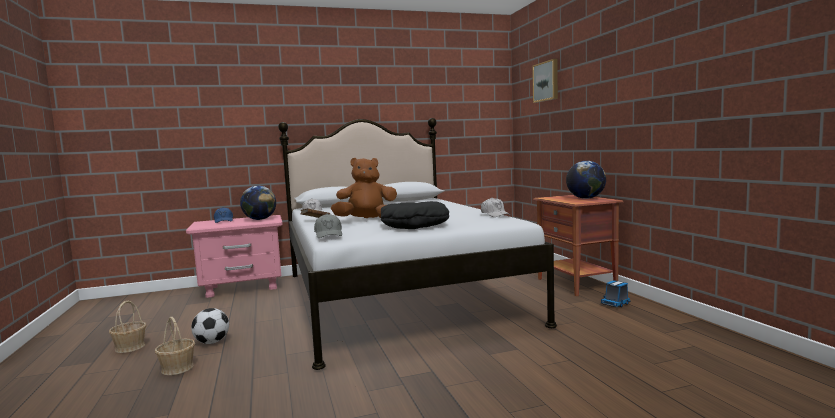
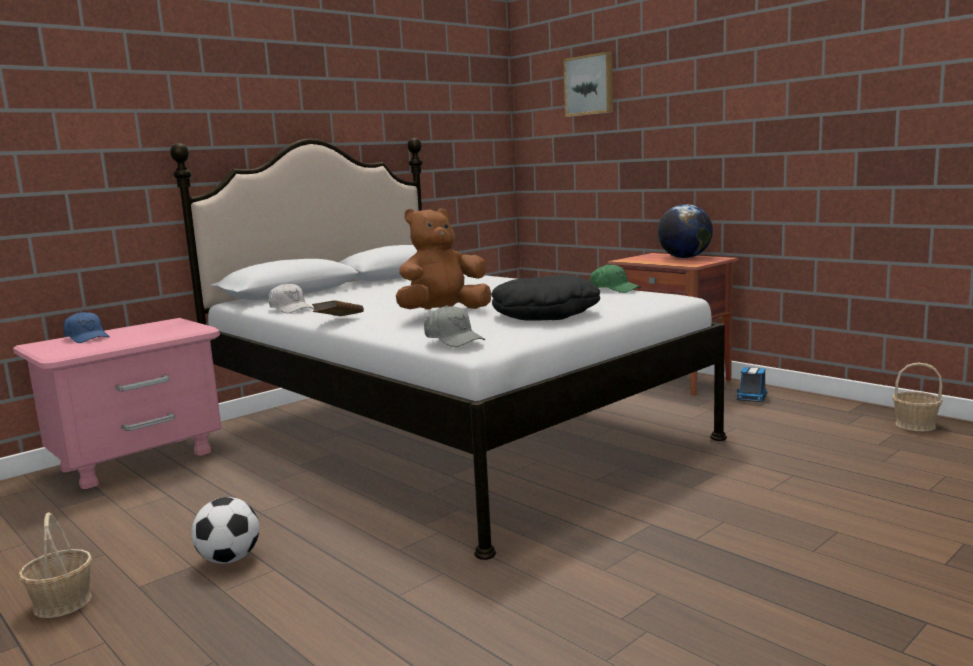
camera: 25 degrees left, 5 degrees up
basket [155,317,195,375] -> basket moved to [892,362,943,431]
globe [240,186,276,220] -> none
white cap [481,198,510,217] -> green cap [590,264,641,293]

